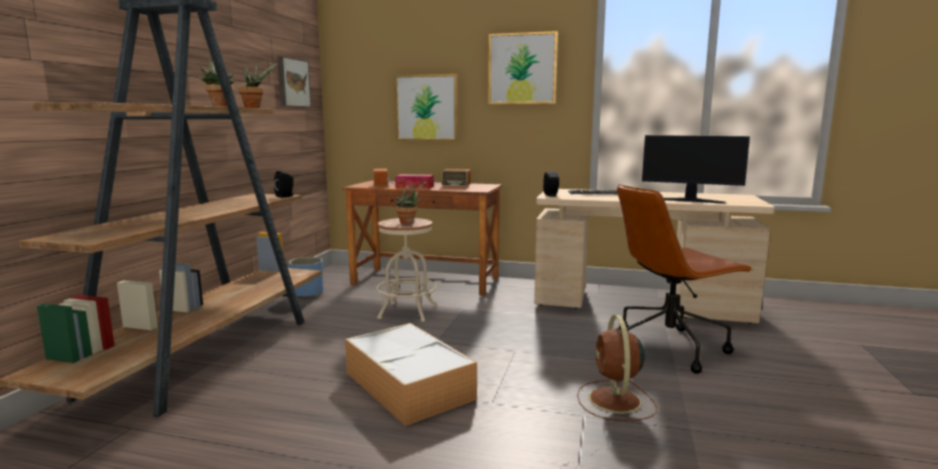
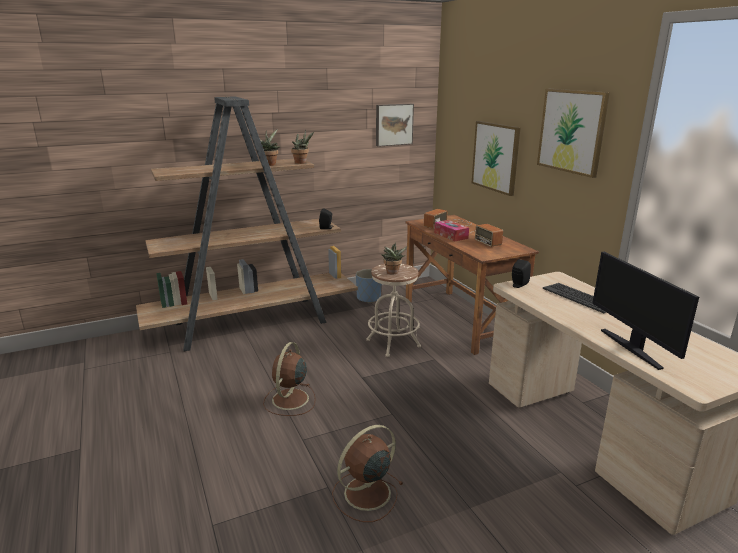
camera: 50 degrees right, 10 degrees up
storage box [345,323,477,426] -> brown fan [263,342,315,416]
brown office chair [617,185,753,374] -> none

